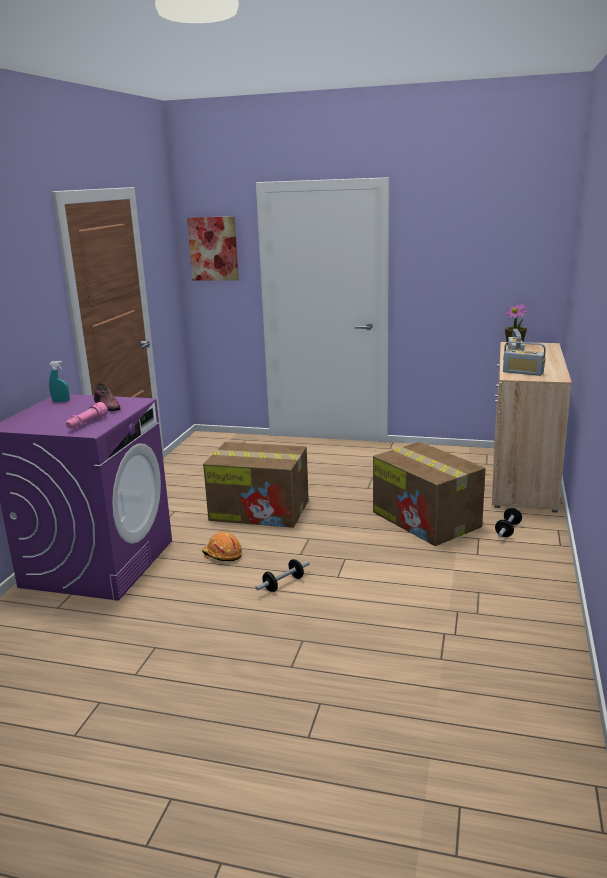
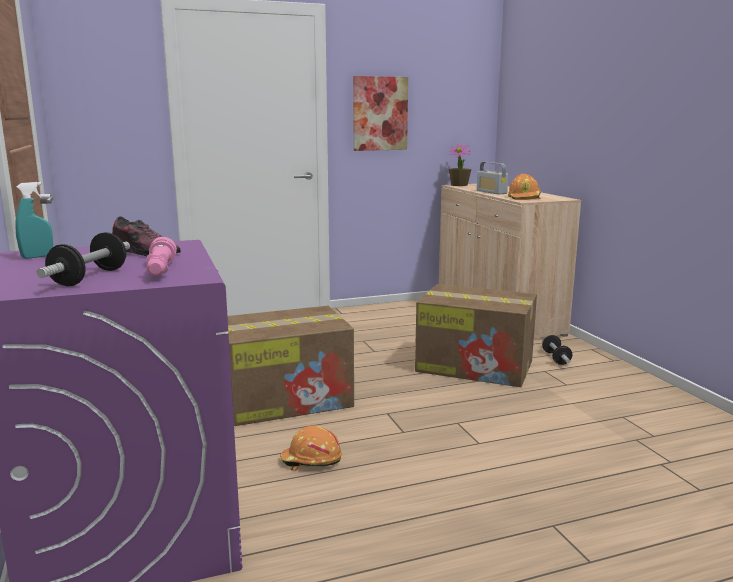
camera: 35 degrees left, 5 degrees down
picture [187,216,239,281] -> picture moved to [353,76,408,151]
dumbbell [255,559,310,592] -> dumbbell moved to [37,232,130,286]
radio [503,341,546,376] -> orange hard hat [508,174,541,200]

